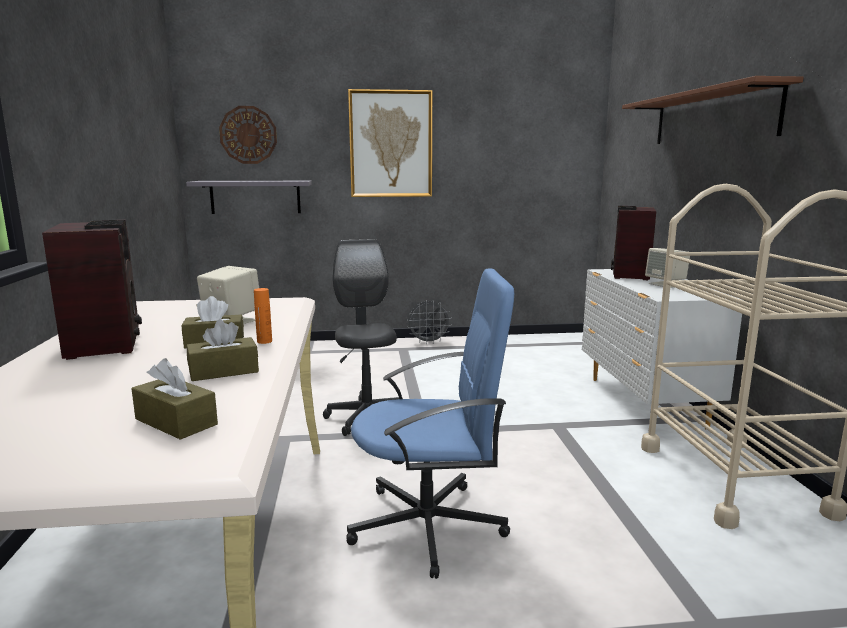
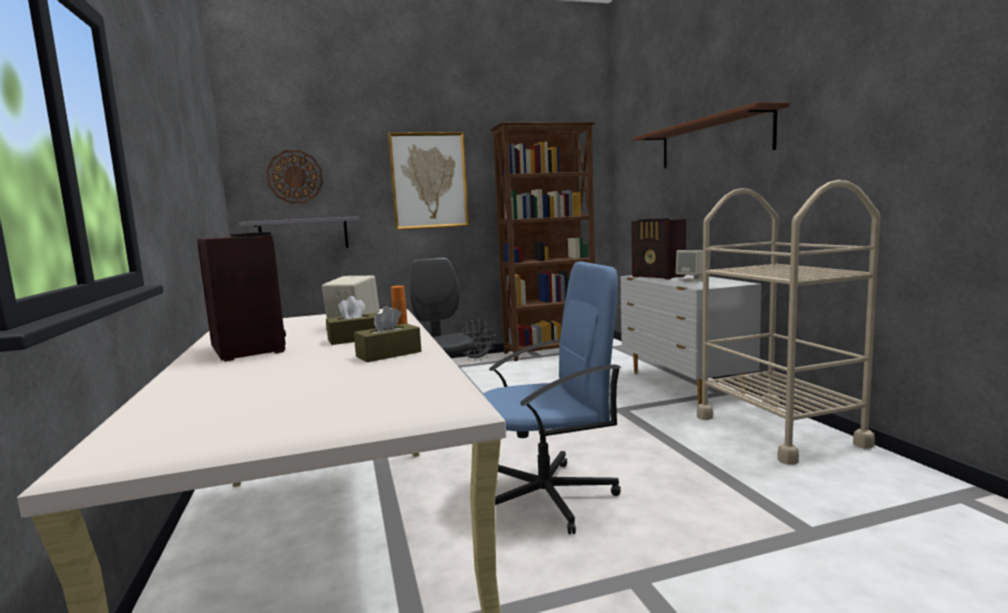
camera: 10 degrees left, 5 degrees down
brown tissue box [131,358,218,440] -> none
radio [611,206,656,280] -> radio turned 45 degrees counterclockwise [631,218,686,279]
none -> brown bookcase [490,122,596,361]

